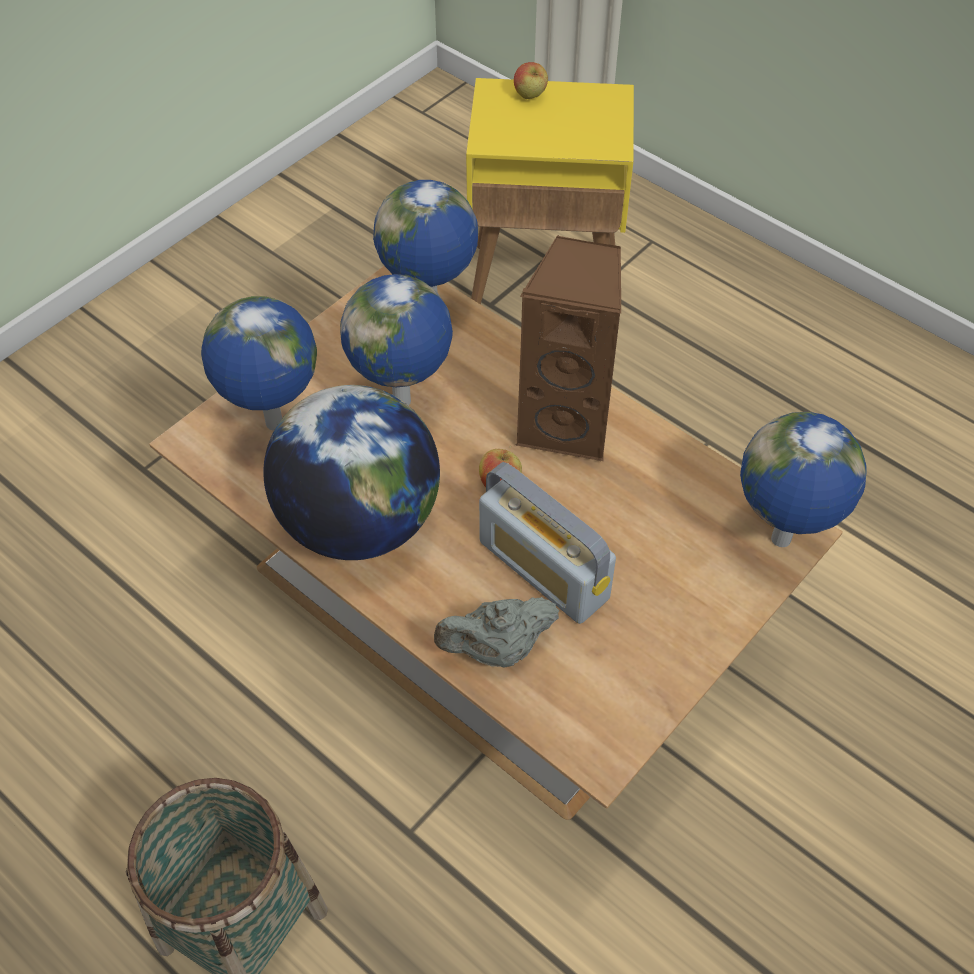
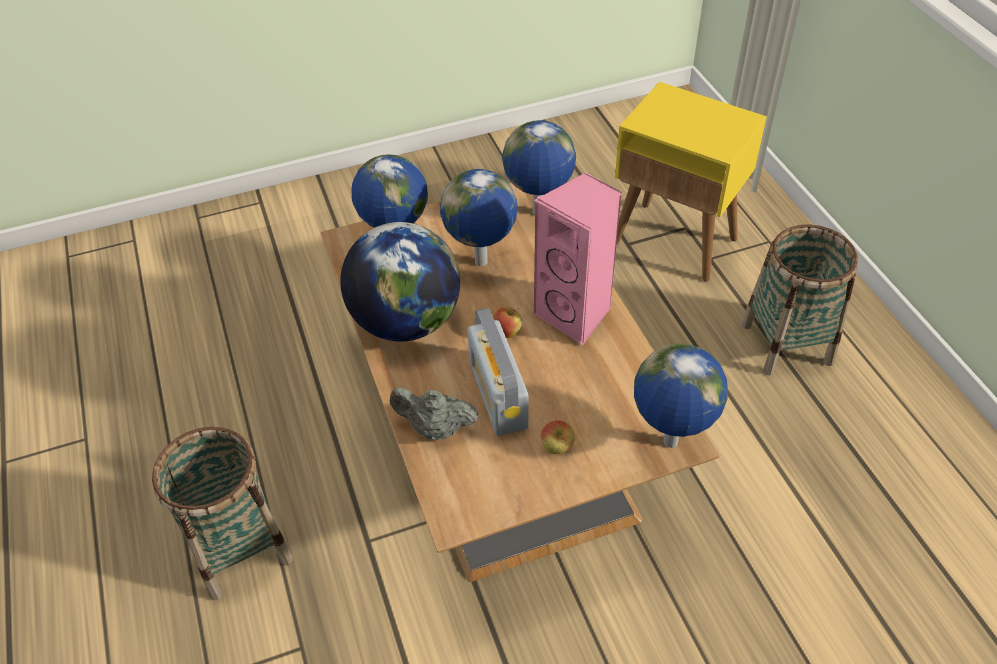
camera: 30 degrees right, 5 degrees down
apple [514,62,548,99] -> apple moved to [541,420,574,454]
brown speaker [516,236,621,461] -> pink speaker [534,173,622,345]
none -> basket [742,225,858,375]

